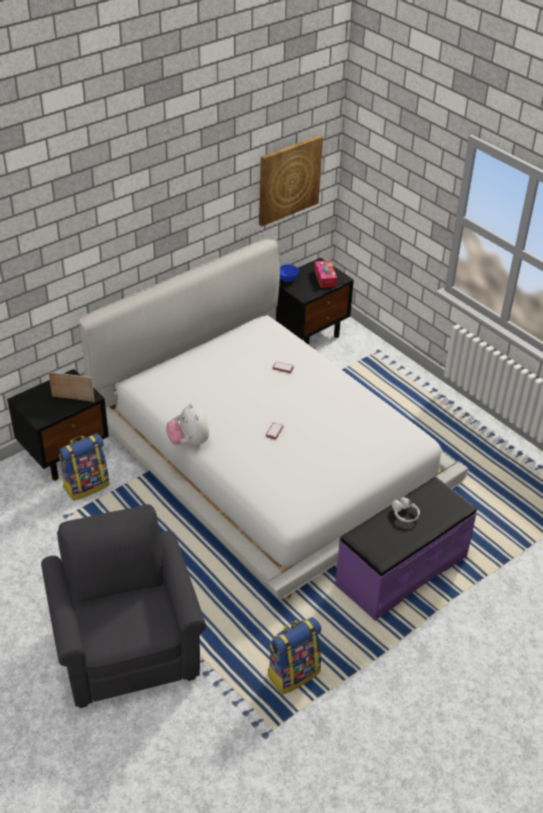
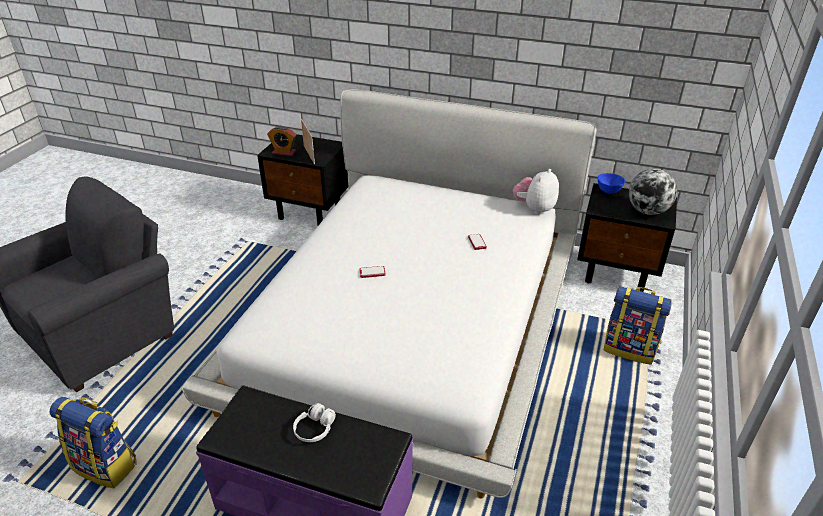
camera: 60 degrees right, 5 degrees down
backpack [59,434,109,501] -> backpack moved to [604,286,672,365]
plush toy [166,403,209,446] -> plush toy moved to [513,169,559,214]
picture [259,135,323,226] -> none
tissue box [314,260,337,288] -> globe [629,169,677,215]
none -> alarm clock [267,126,296,156]

